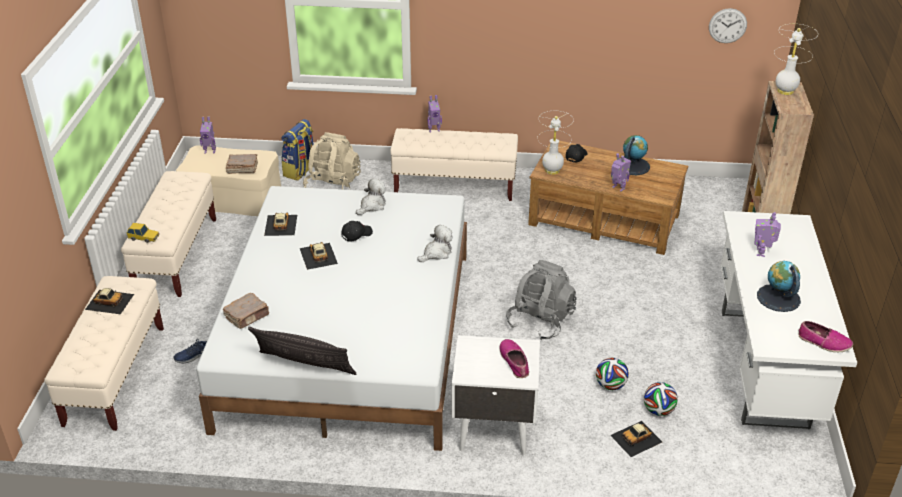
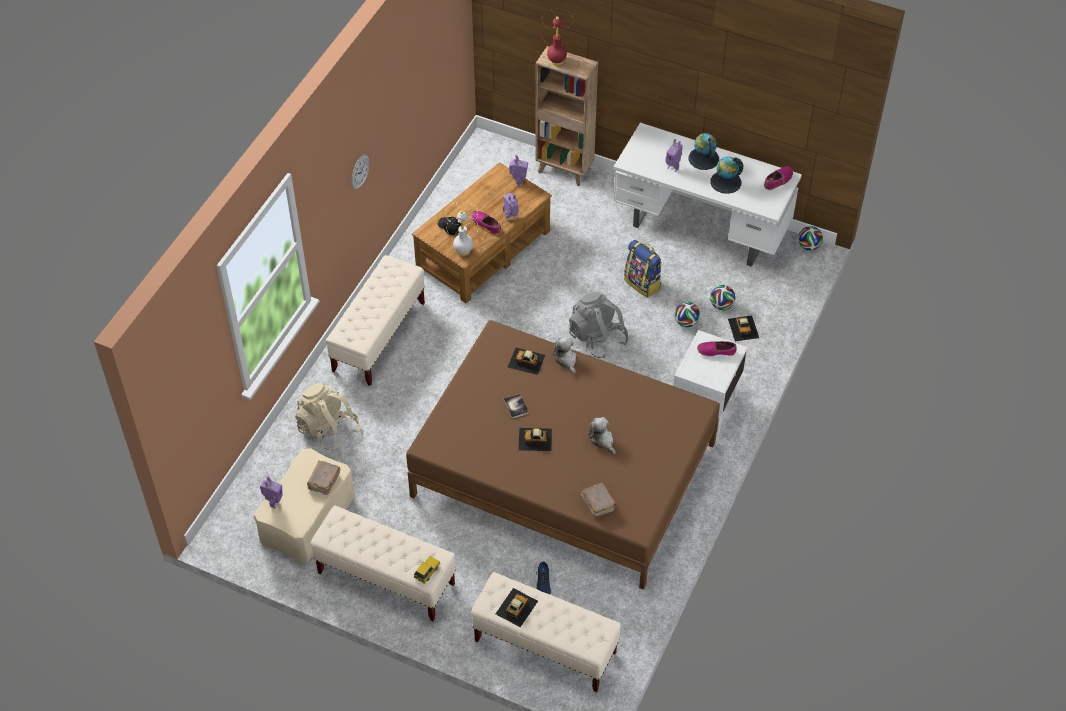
camera: 70 degrees left, 15 degrees up
white bed [196,186,467,451] -> brown bed [406,320,720,590]
pillow [248,327,356,375] -> none
toy car [264,213,297,236] -> toy car moved to [508,348,546,375]
backpack [282,119,313,181] -> backpack moved to [624,240,662,298]
black cap [342,221,373,242] -> book [504,394,529,419]
plush toy [356,179,386,215] -> plush toy moved to [589,417,615,455]
toy robot [427,95,442,132] -> toy robot moved to [509,155,528,187]
globe [623,135,650,175] -> globe moved to [689,133,719,170]
wall clock [709,8,747,43] -> wall clock moved to [351,155,370,190]
white table lamp [774,24,815,95] -> red table lamp [542,9,573,65]
none -> shoe [471,211,501,235]
none -> football [798,226,823,251]

